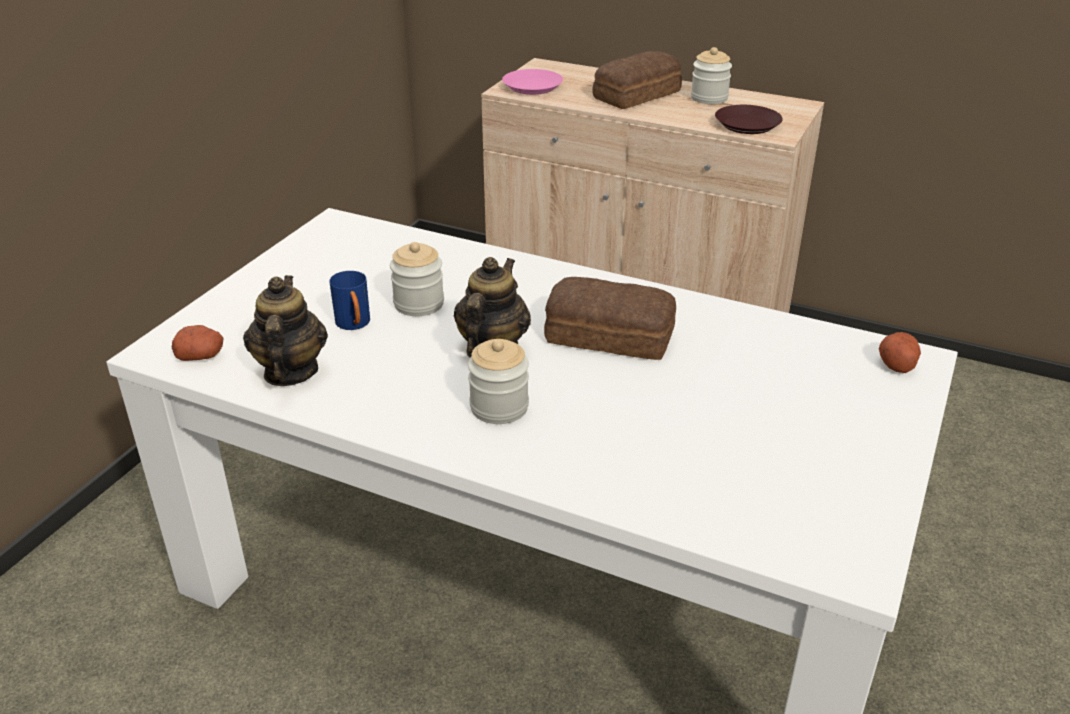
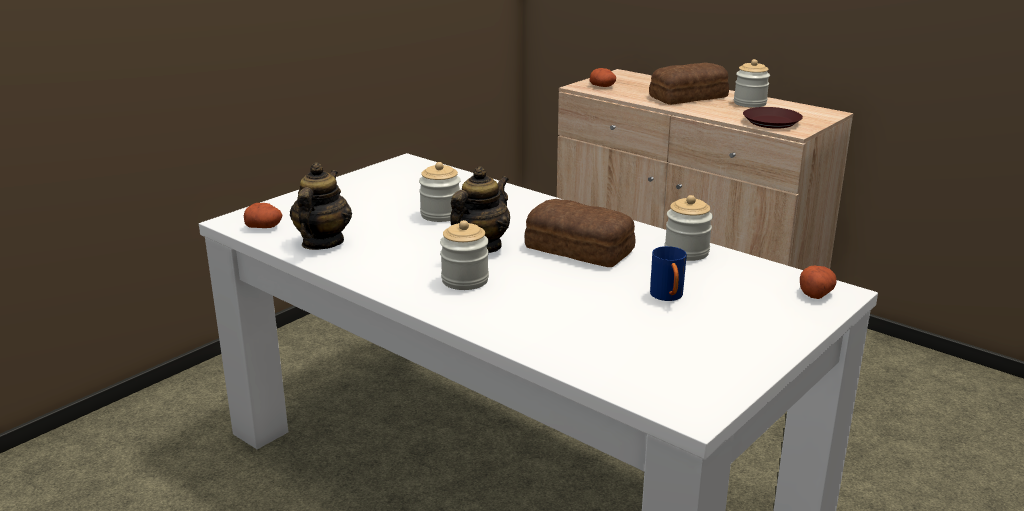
camera: 15 degrees right, 10 degrees down
blue mug [329,271,370,330] -> blue mug moved to [650,246,687,301]
pink plate [502,69,563,95] -> potato [590,68,616,87]
none -> jar [665,195,713,261]

